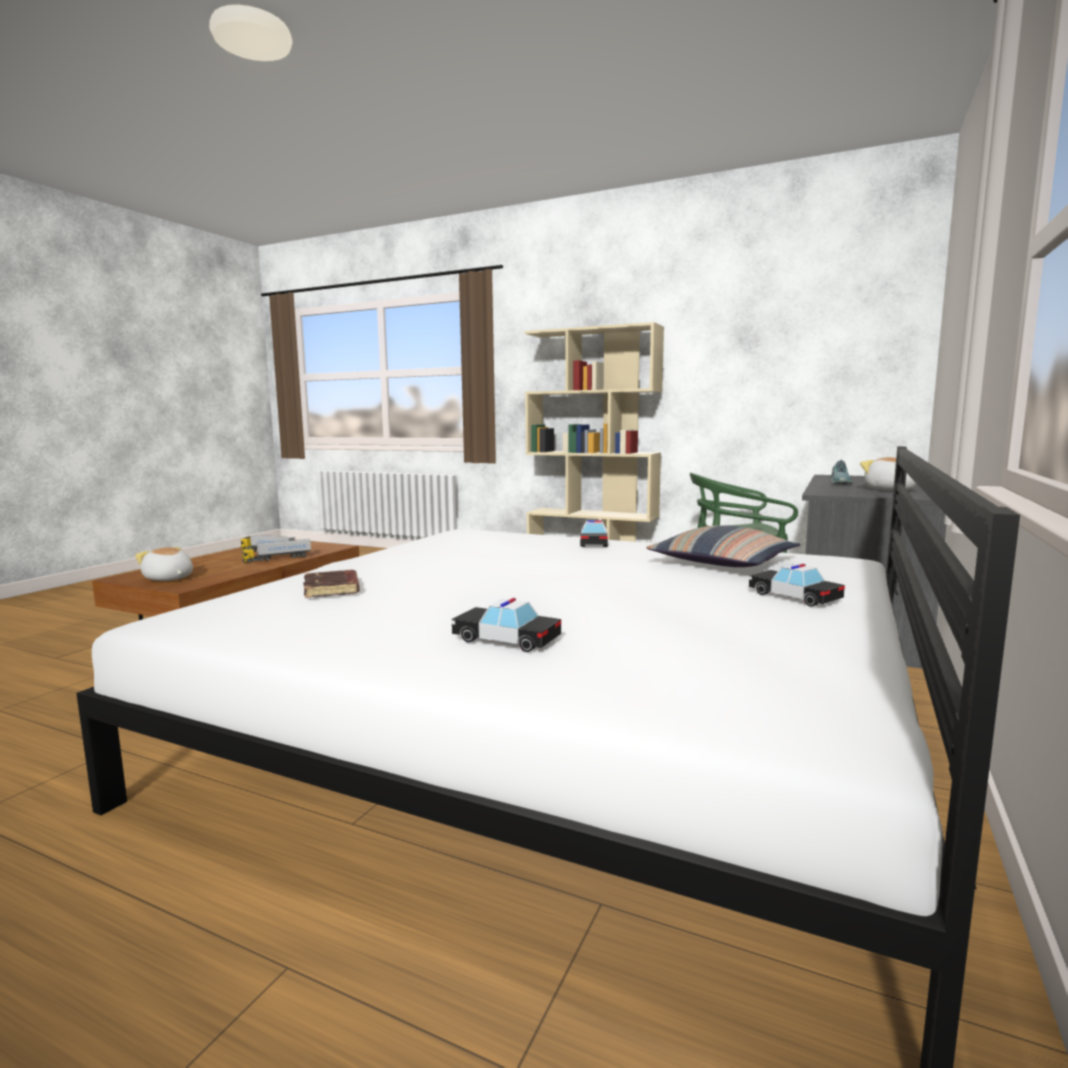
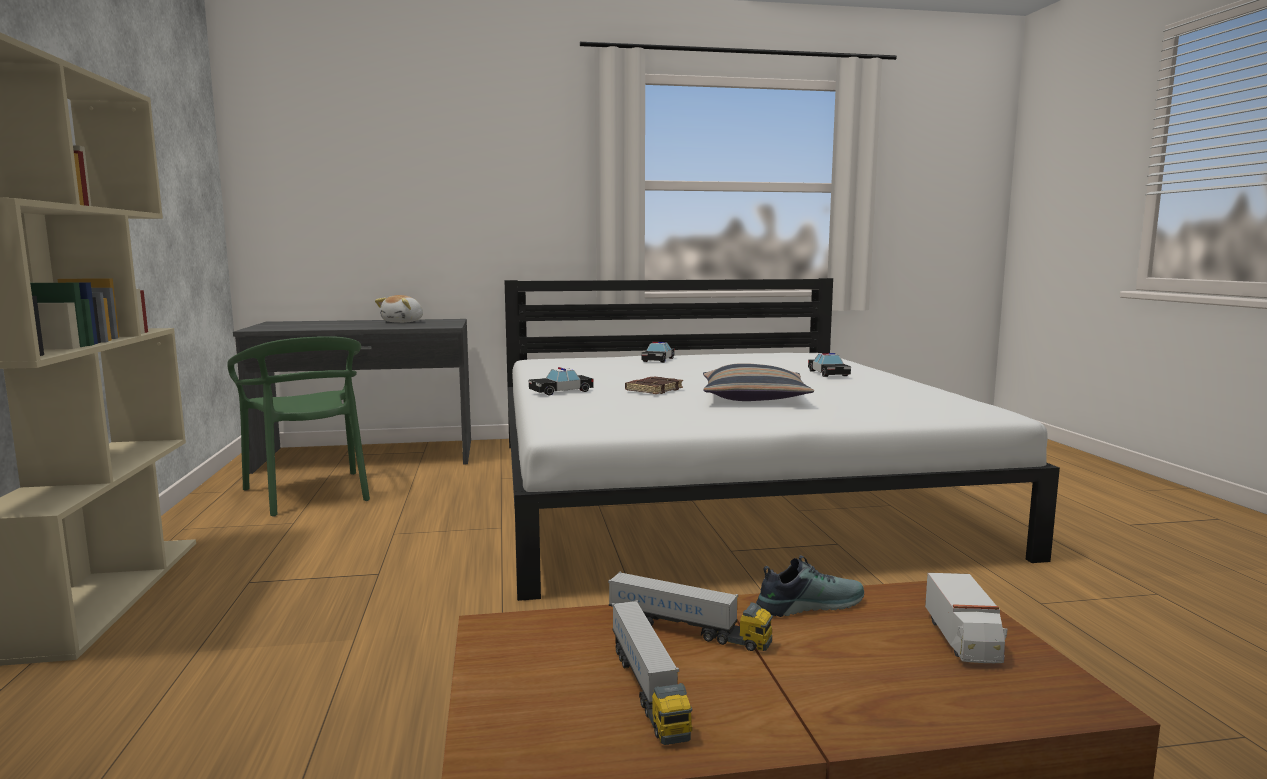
camera: 125 degrees left, 0 degrees up
plush toy [135,547,193,581] -> toy truck [925,573,1008,663]
brown book [303,570,360,598] -> brown book moved to [625,376,683,394]
pillow [646,525,800,567] -> pillow moved to [703,363,814,401]
shoe [830,460,853,484] -> shoe moved to [756,555,864,617]

